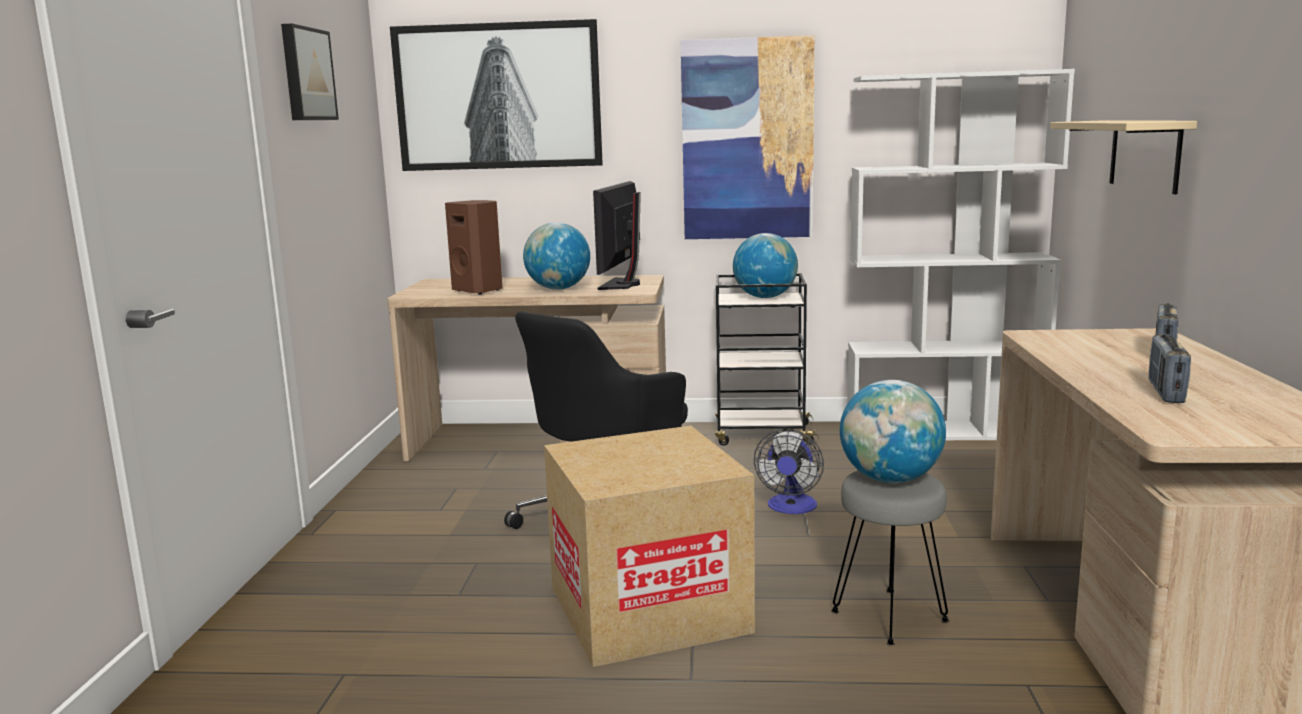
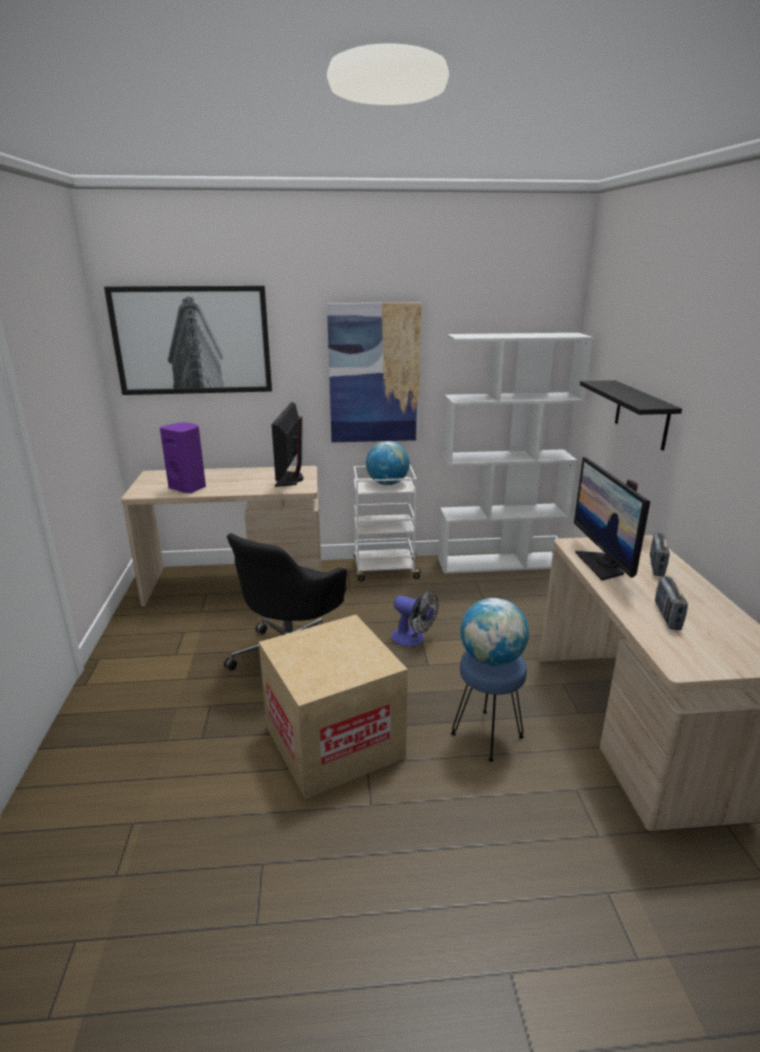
camera: 10 degrees left, 10 degrees up
picture [281,24,339,120] -> none
brown speaker [445,200,502,295] -> purple speaker [160,423,206,493]
globe [523,222,590,290] -> none
black cart [715,273,819,446] -> white cart [353,465,423,582]
fan [754,429,824,514] -> fan turned 60 degrees counterclockwise [391,591,439,646]
grey stool [831,470,949,645] -> blue stool [451,651,527,762]
beige shelf [1050,120,1197,194] -> black shelf [580,380,682,450]
none -> monitor [574,457,650,580]

